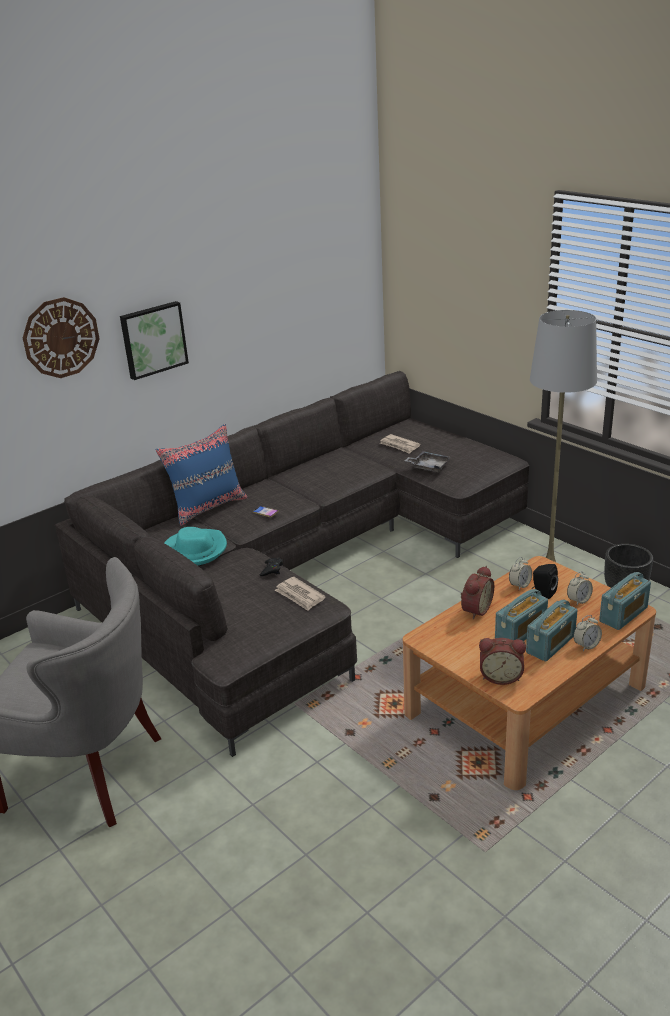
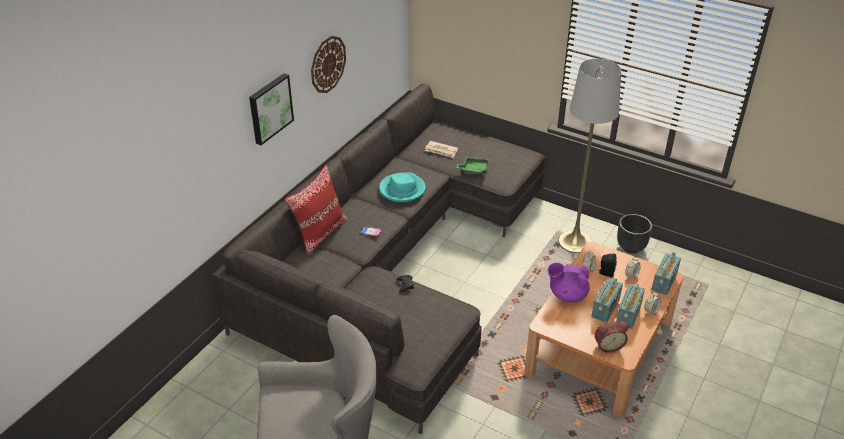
camera: 20 degrees left, 10 degrees up
wall clock [23,297,100,378] -> wall clock moved to [311,36,346,93]
blue pillow [155,424,248,526] -> red pillow [285,165,348,255]
turquoise hat [164,527,227,566] -> turquoise hat moved to [379,173,425,202]
newspaper [275,577,326,611] -> none
grey tray [405,451,451,472] -> green tray [456,157,490,175]
alarm clock [461,566,494,619] -> purple teapot [548,263,590,303]

